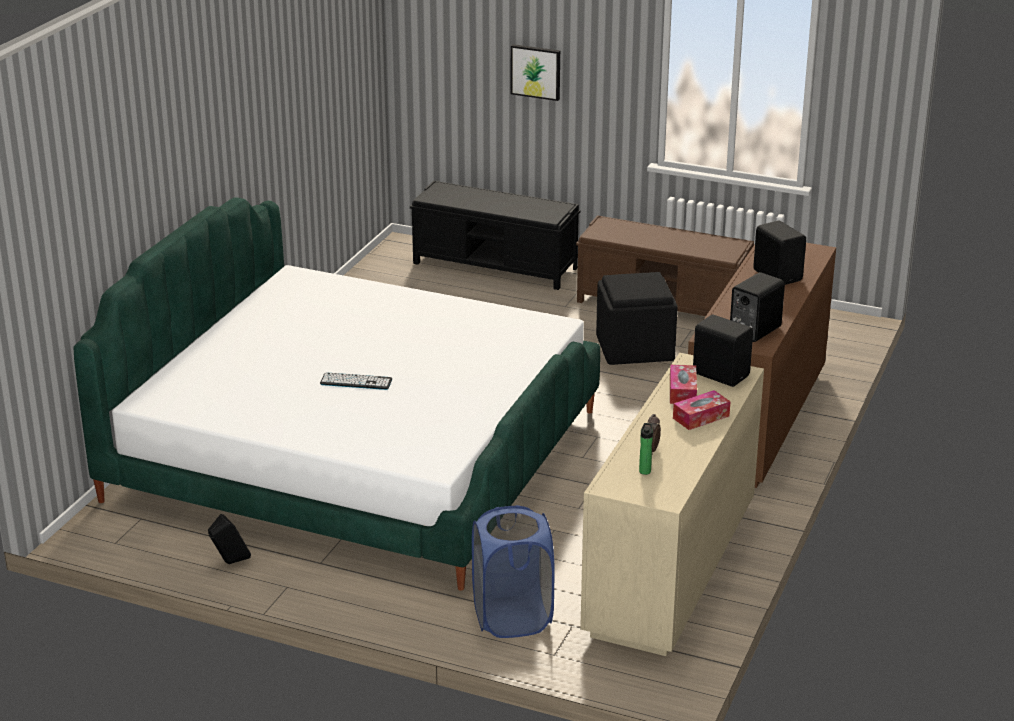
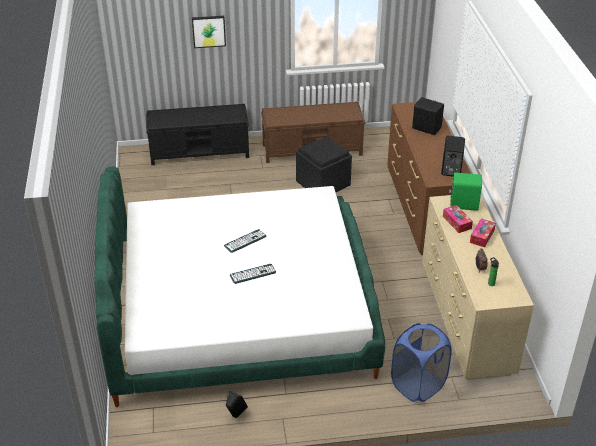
camera: 30 degrees left, 10 degrees up
black speaker [693,314,753,387] -> green speaker [449,172,482,211]
none -> keyboard [224,229,266,253]

